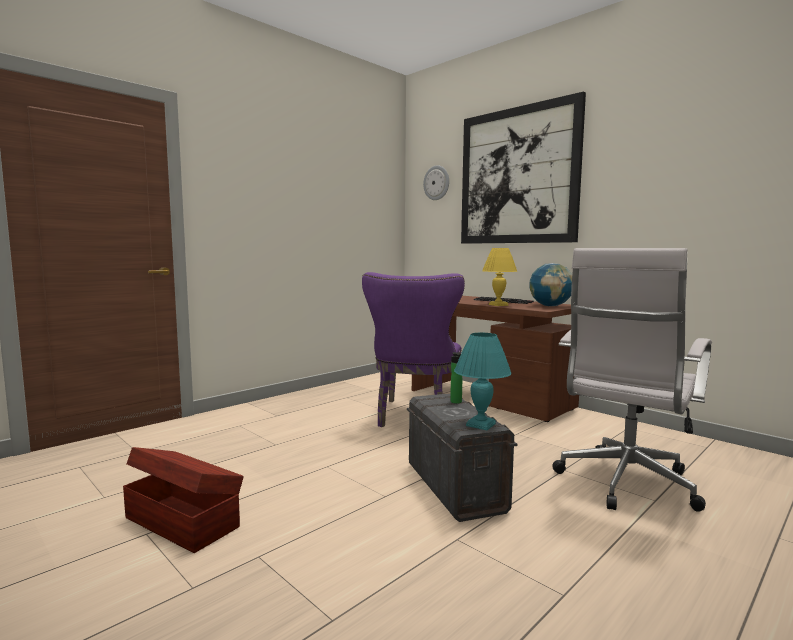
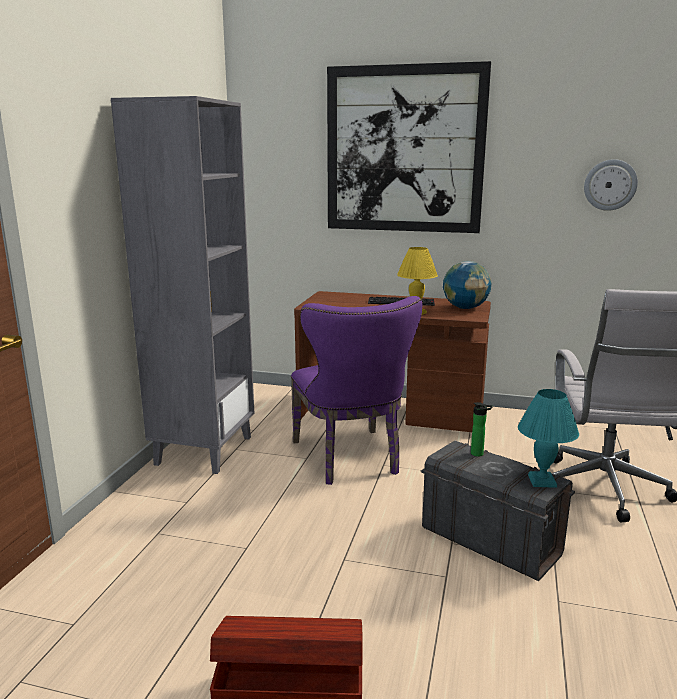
camera: 30 degrees left, 10 degrees up
wall clock [423,165,449,200] -> wall clock moved to [584,159,638,211]
none -> grey bookcase [111,96,254,474]

